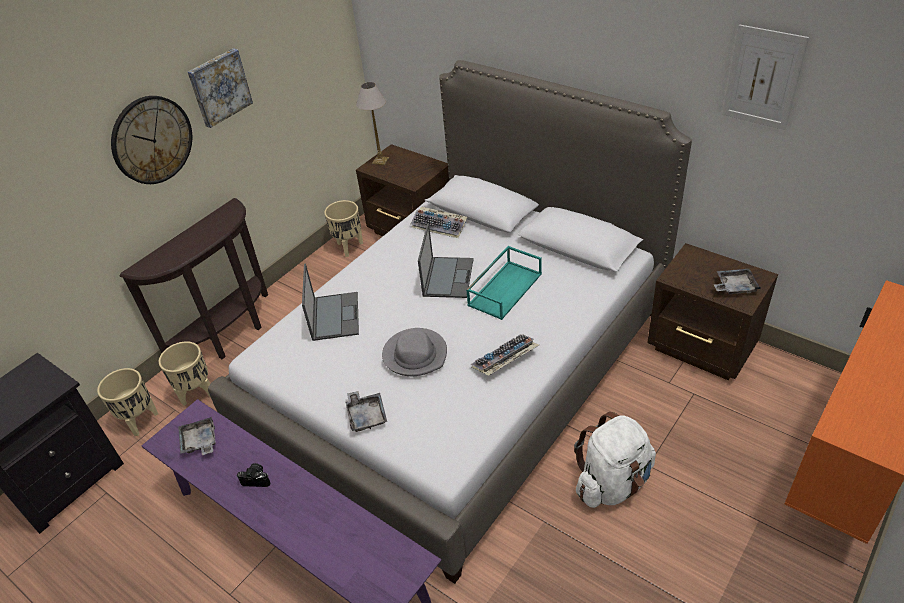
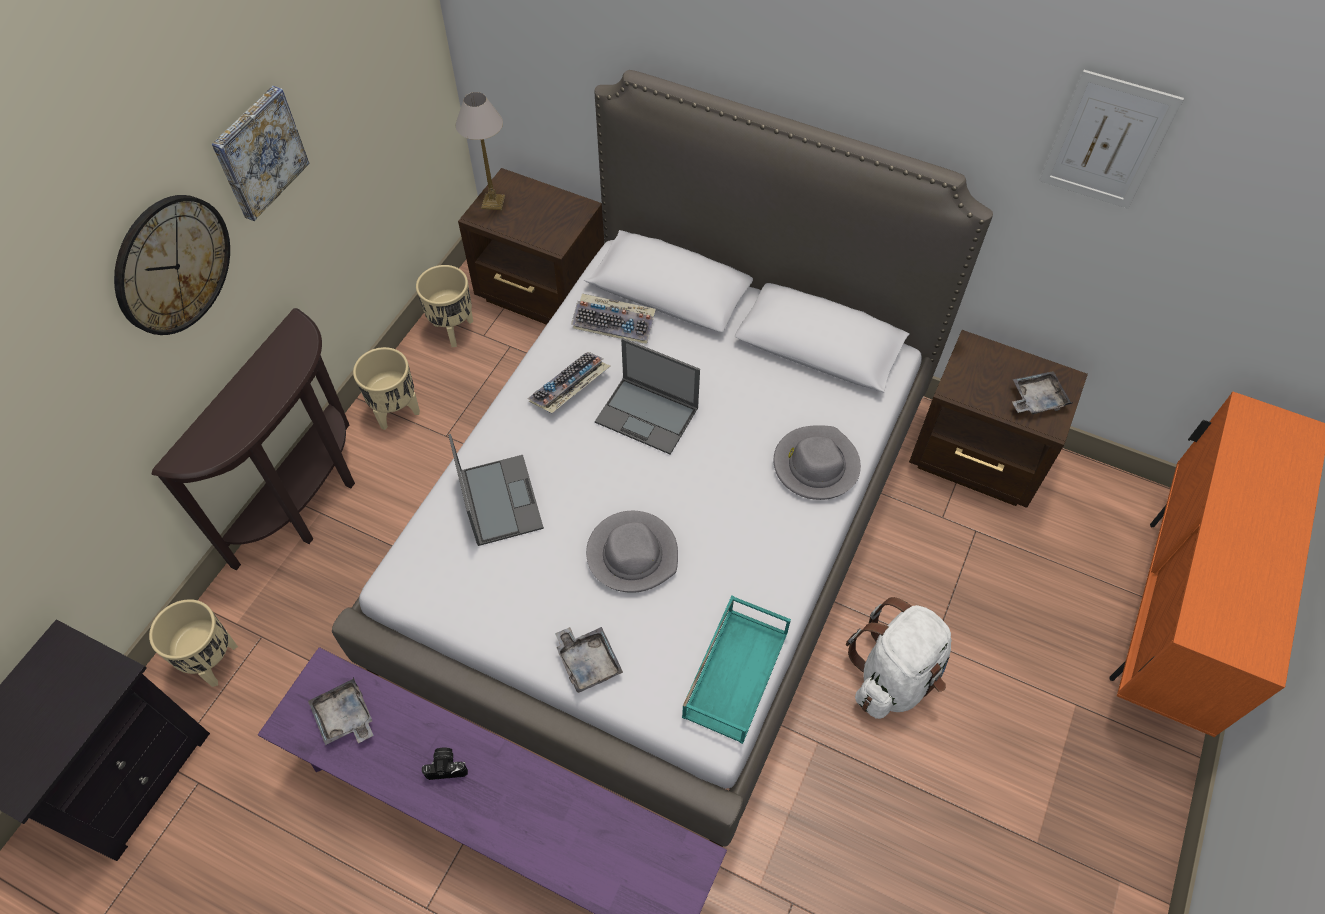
camera: 15 degrees left, 15 degrees up
beige planter [159,341,210,406] -> beige planter moved to [353,347,420,430]
laptop [418,223,474,298] -> laptop turned 120 degrees clockwise [595,338,700,455]
turquoise tray [466,246,542,320] -> turquoise tray moved to [682,595,791,744]
keyboard [470,334,539,376] -> keyboard moved to [528,352,610,413]
none -> grey hat [774,425,861,500]

